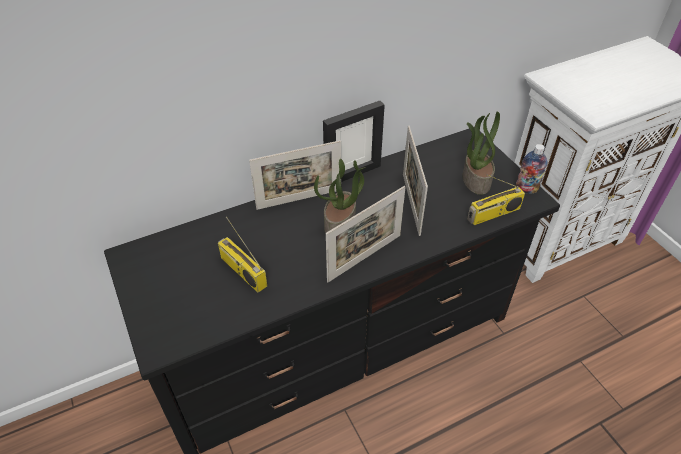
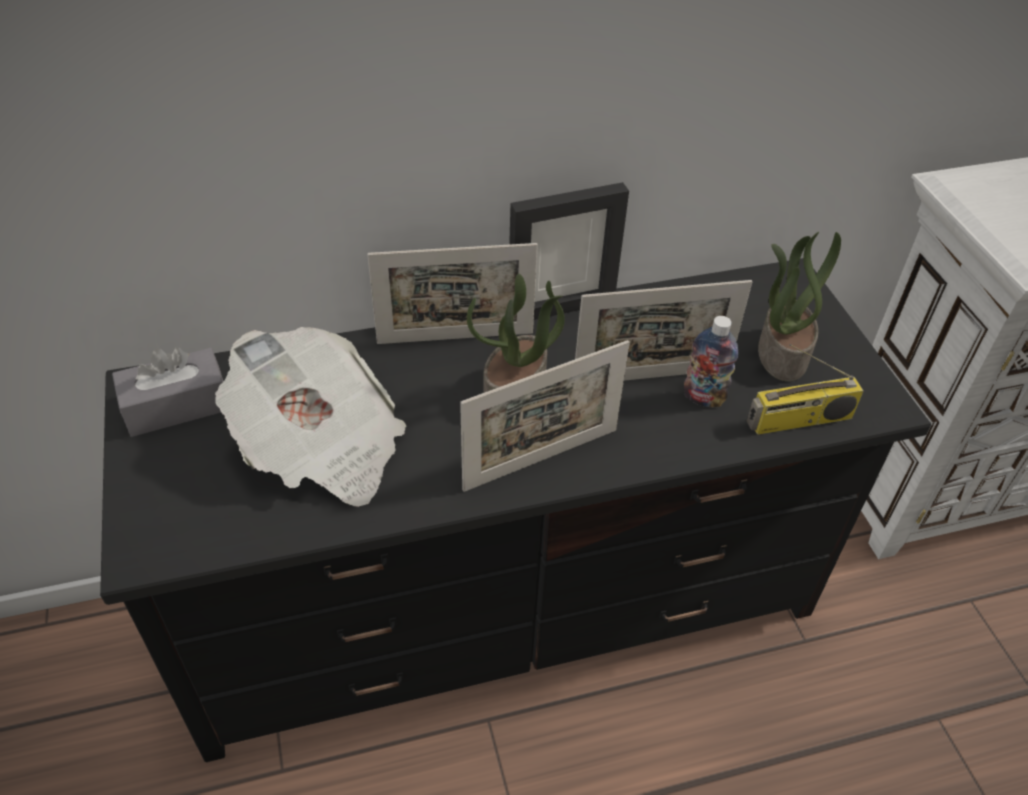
camera: 10 degrees right, 0 degrees up
radio [218,217,267,293] -> newspaper [215,327,407,507]
picture frame [403,126,428,236] -> picture frame turned 105 degrees counterclockwise [575,280,752,381]
bottle [516,144,548,194] -> bottle moved to [684,316,739,407]
none -> grey tissue box [112,347,224,437]

